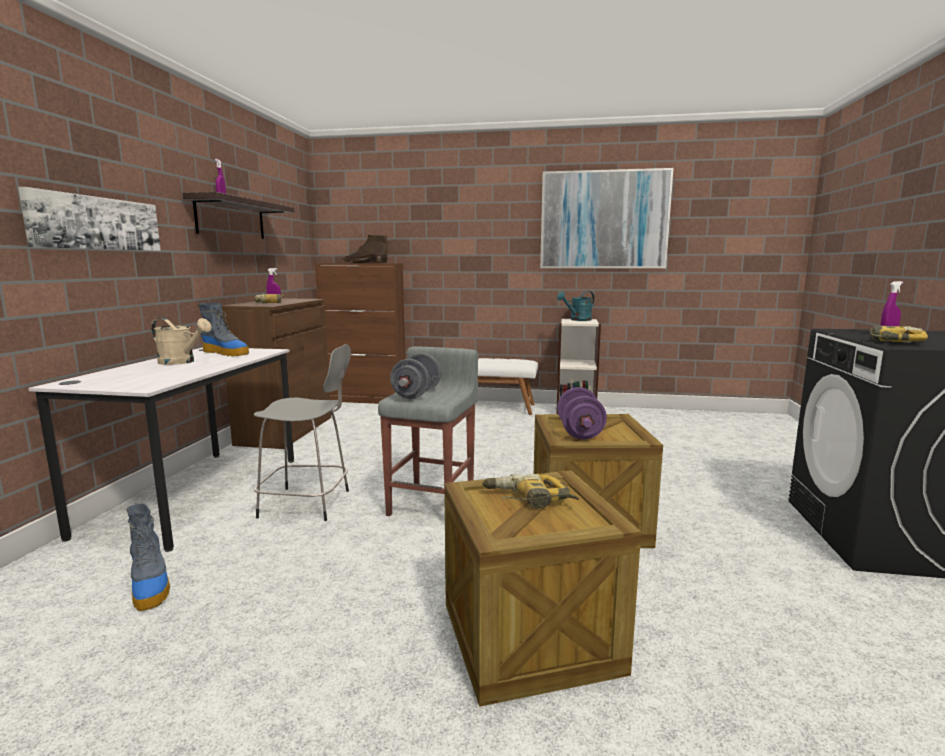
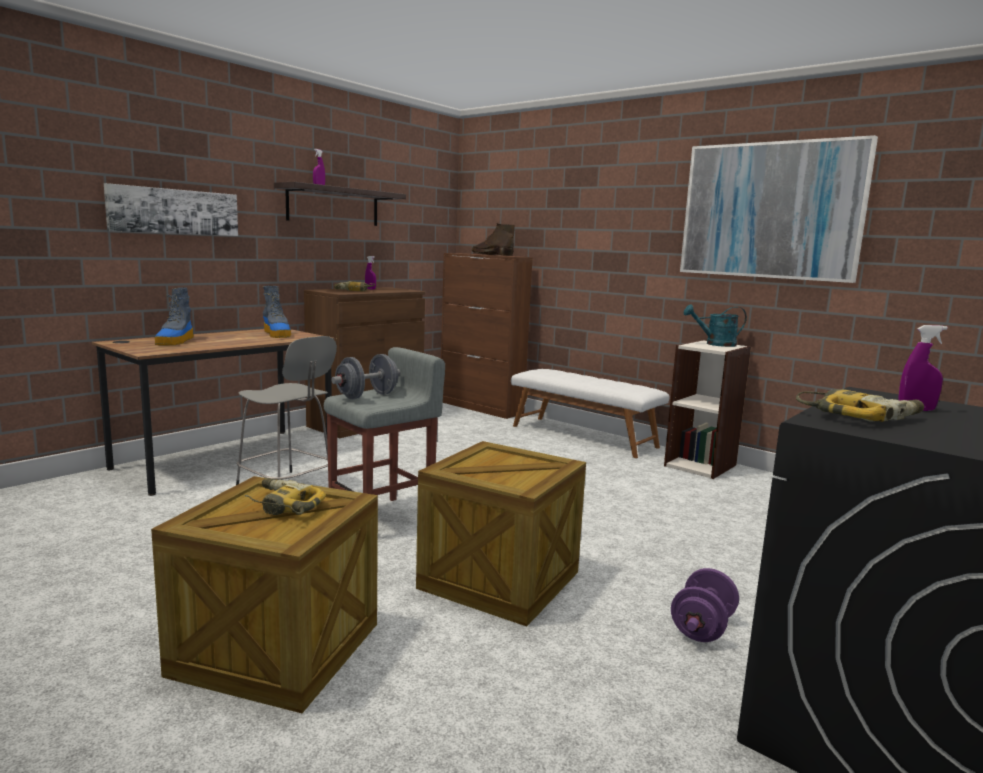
camera: 30 degrees right, 0 degrees up
white desk [28,347,294,552] -> brown desk [92,329,335,496]
boot [126,503,170,611] -> boot moved to [155,287,194,346]
beige watering can [151,317,212,365] -> none
purple dumbbell [557,387,607,439] -> purple dumbbell moved to [671,568,739,642]

